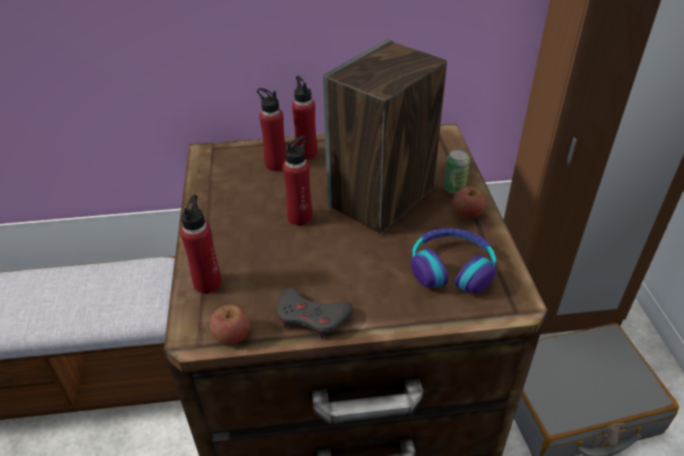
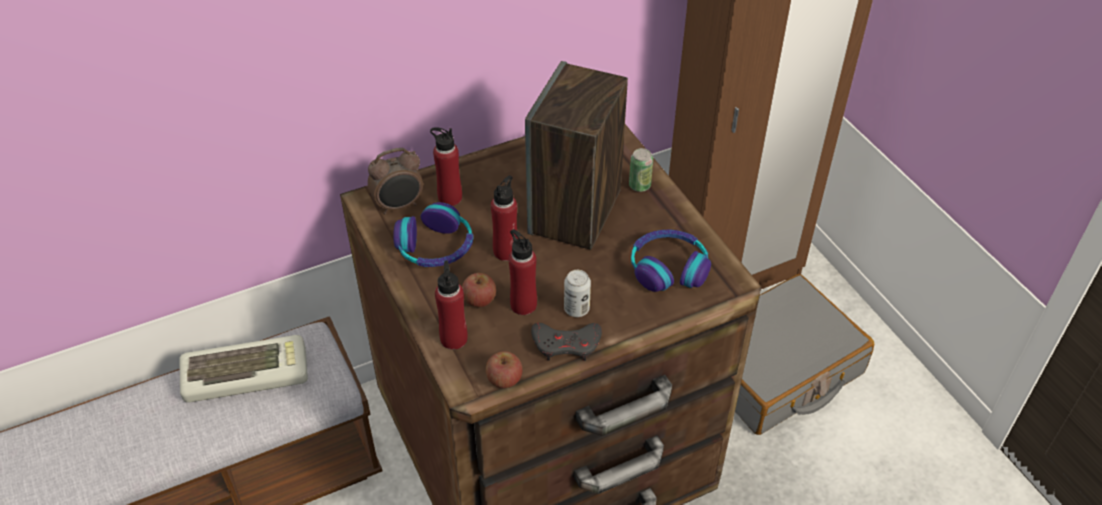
camera: 20 degrees left, 5 degrees up
red bottle [292,76,318,160] -> red bottle moved to [508,229,537,315]
apple [452,186,486,219] -> apple moved to [462,273,496,307]
none -> keyboard [179,335,308,403]
none -> alarm clock [368,148,423,214]
none -> headphones [393,202,473,267]
none -> can [564,270,591,317]

